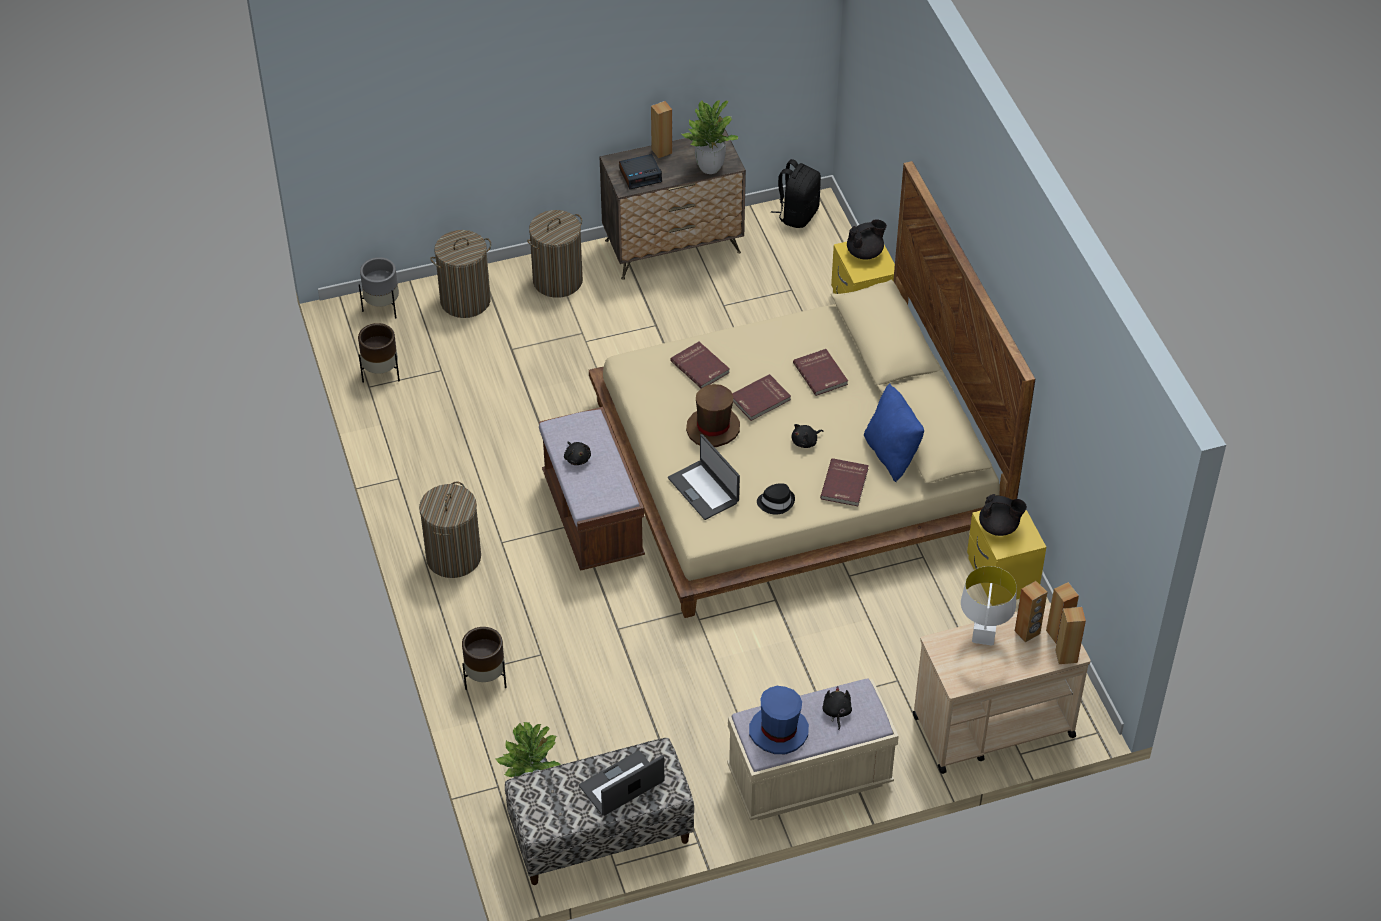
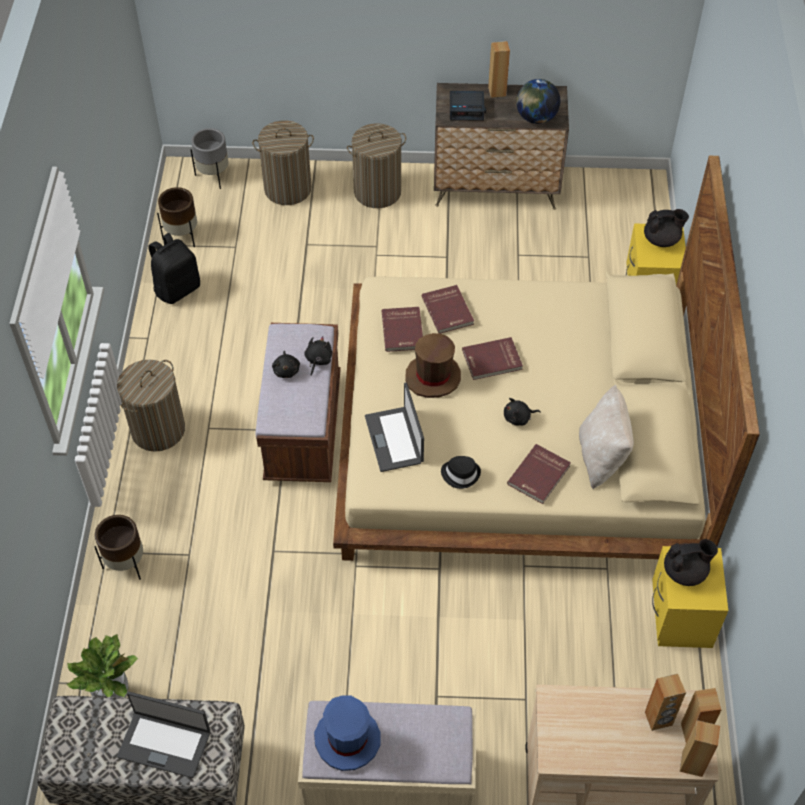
camera: 20 degrees right, 5 degrees up
laptop [579,750,664,816] -> laptop turned 150 degrees counterclockwise [117,692,210,778]
potted plant [682,100,738,174] -> globe [516,79,560,124]
black backpack [771,159,821,228] -> black backpack moved to [149,233,200,304]
red book [793,349,848,396] -> red book moved to [382,307,423,352]
black plush toy [822,686,852,730] -> black plush toy moved to [304,336,332,375]
blue pillow [864,384,924,482] -> beige pillow [579,385,634,489]
white table lamp [961,566,1017,645] -> none
black teapot [979,494,1027,536] -> black teapot turned 45 degrees counterclockwise [664,539,718,586]

